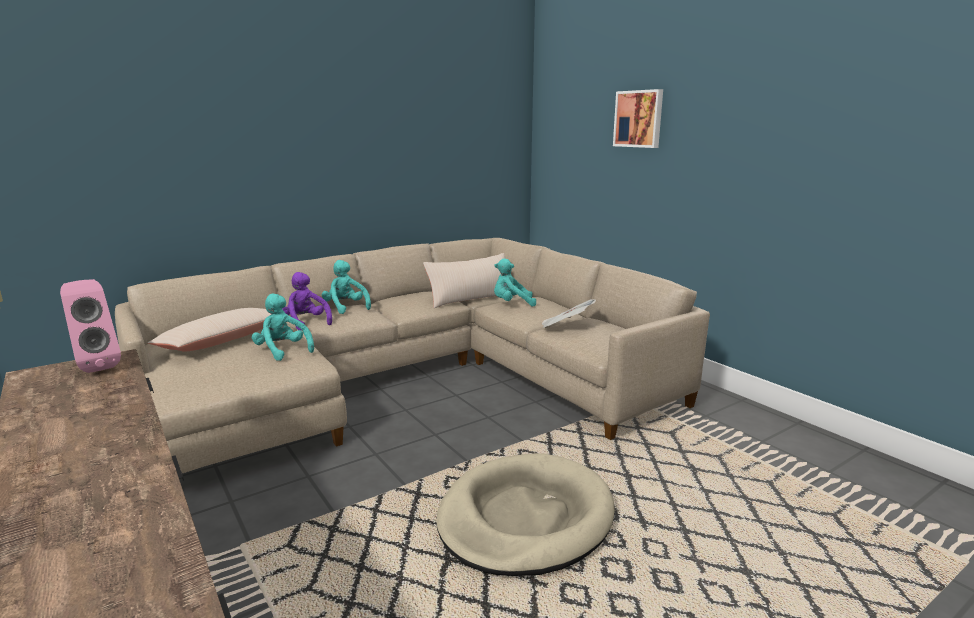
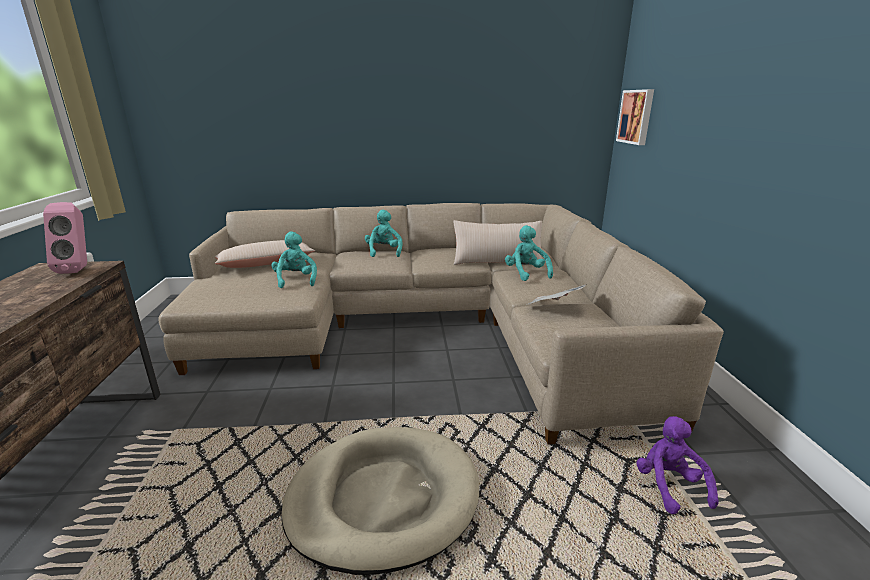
camera: 30 degrees right, 5 degrees up
purple plush toy [282,272,332,330] -> purple plush toy moved to [637,416,719,514]
turquoise plush toy [494,259,536,307] -> turquoise plush toy turned 45 degrees clockwise [505,225,553,281]
picture [613,89,663,148] -> picture moved to [616,89,654,145]

